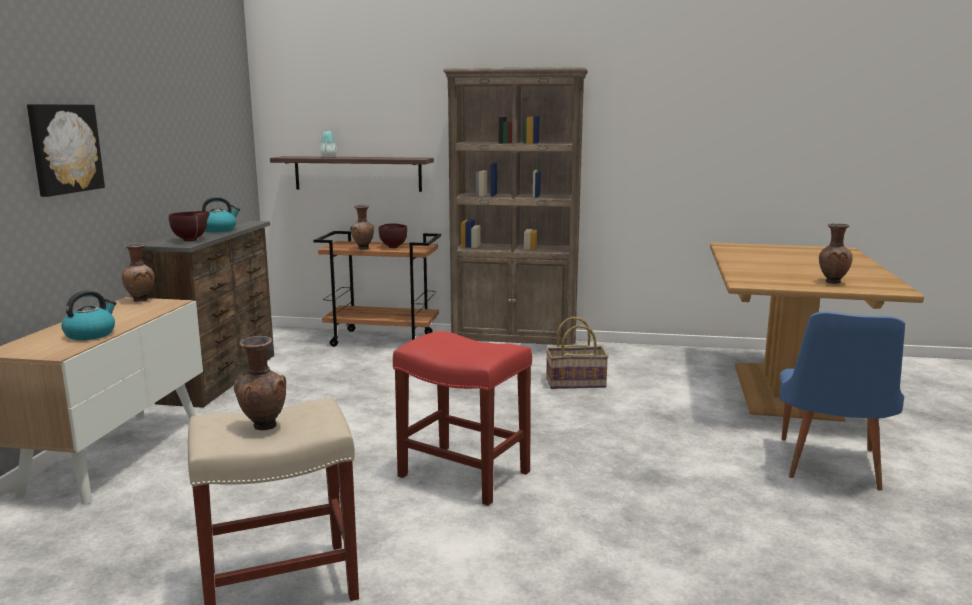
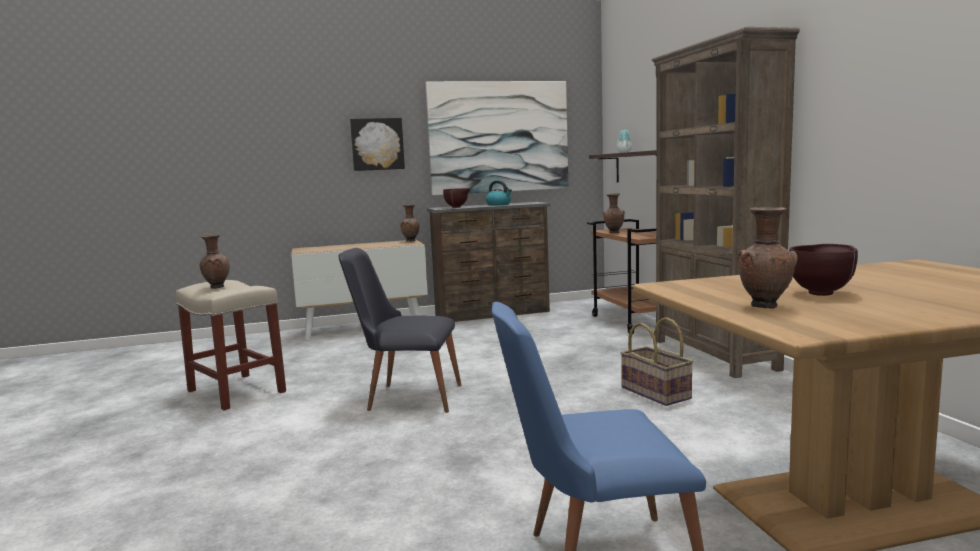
camera: 65 degrees right, 5 degrees down
kettle [61,290,116,340] -> none
brown bowl [379,224,408,248] -> brown bowl moved to [789,244,858,296]
red stool [393,331,532,506] -> black chair [339,248,462,413]
none -> picture [426,81,568,195]

